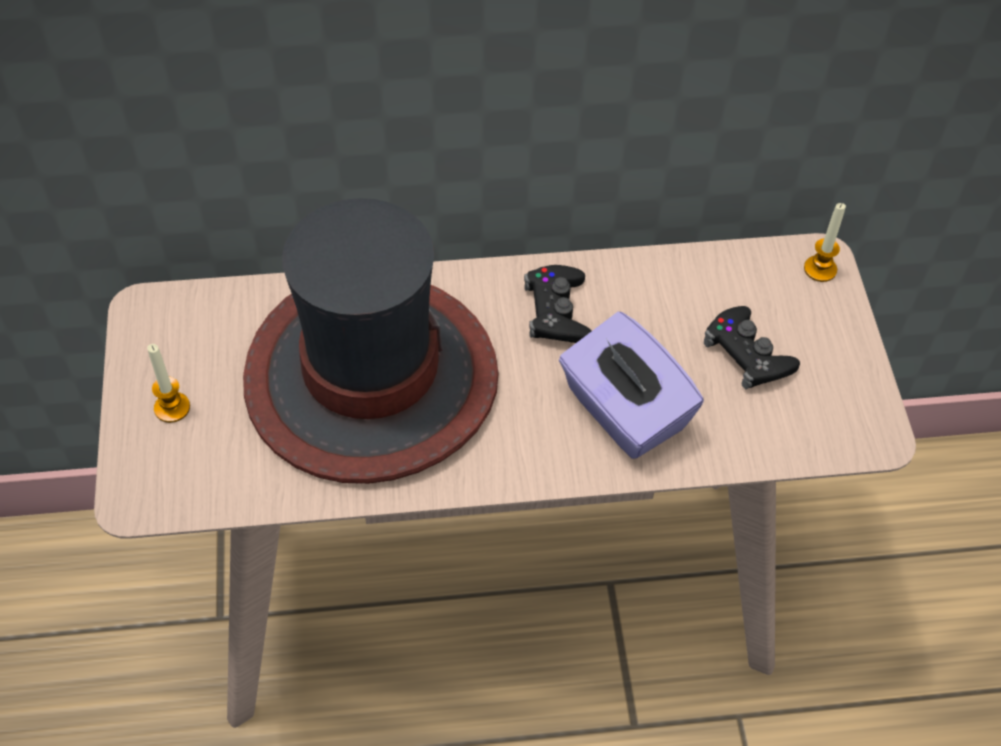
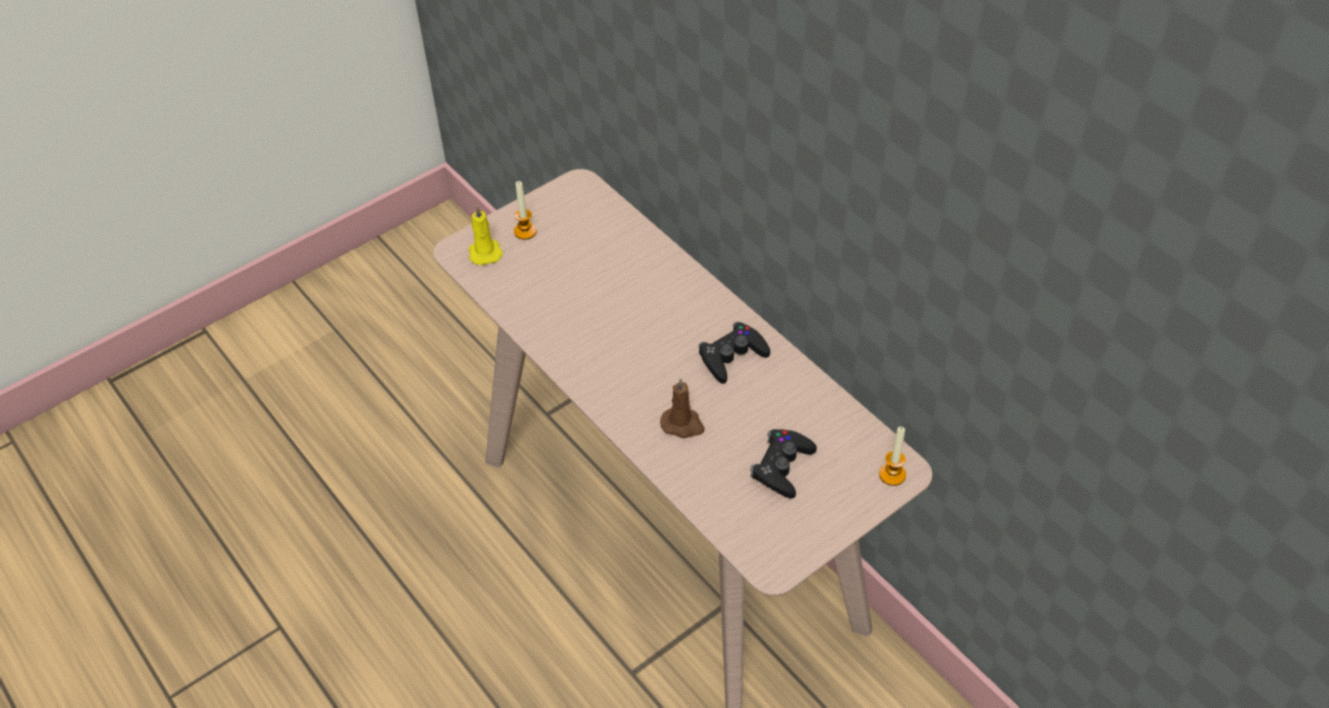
camera: 60 degrees right, 5 degrees down
hat [243,198,499,484] -> none
purple tissue box [559,312,704,459] -> brown candle [660,378,705,438]
none -> yellow candle [469,205,503,265]

